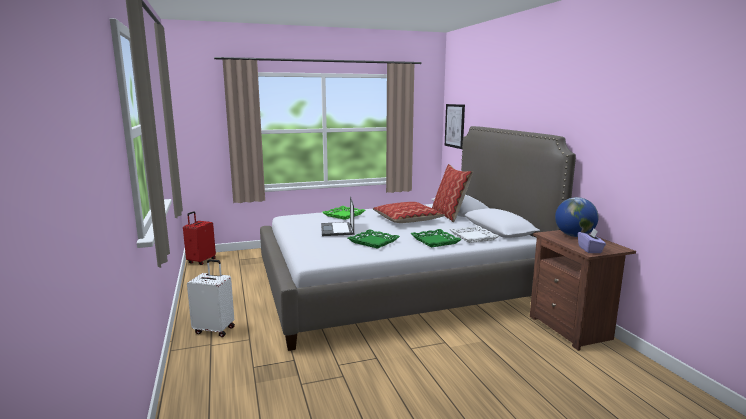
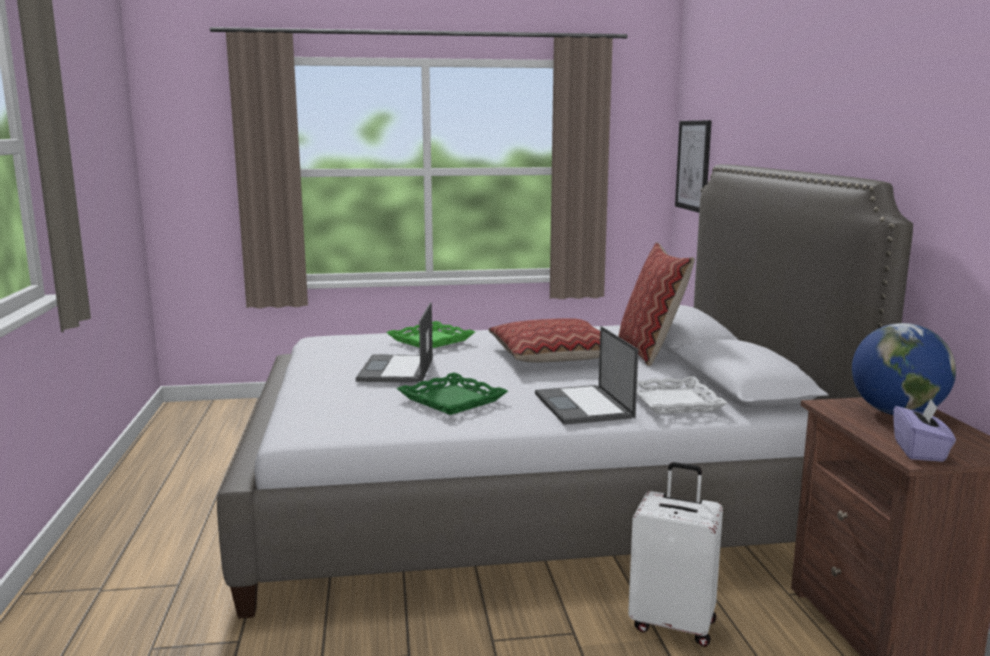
camera: 10 degrees right, 0 degrees up
red suitcase [183,211,216,265] -> none
white suitcase [187,259,235,337] -> white suitcase moved to [628,462,723,647]
green tray [410,229,462,248] -> laptop [535,326,639,425]

